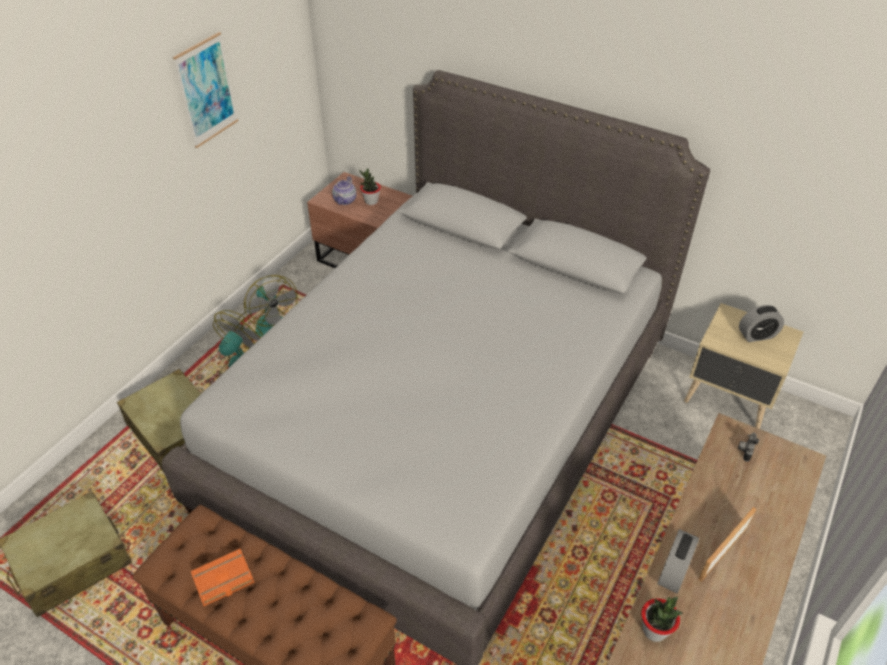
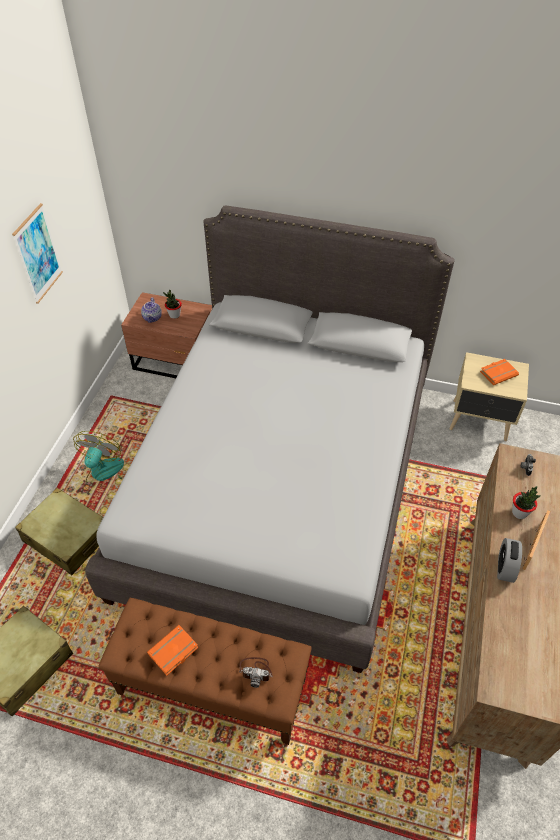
camera: 15 degrees left, 5 degrees up
fan [238,275,298,337] -> none
potted plant [641,597,683,642] -> potted plant moved to [512,486,540,519]
alarm clock [739,305,784,342] -> orange book [480,359,519,385]
none -> camera [239,657,273,688]

